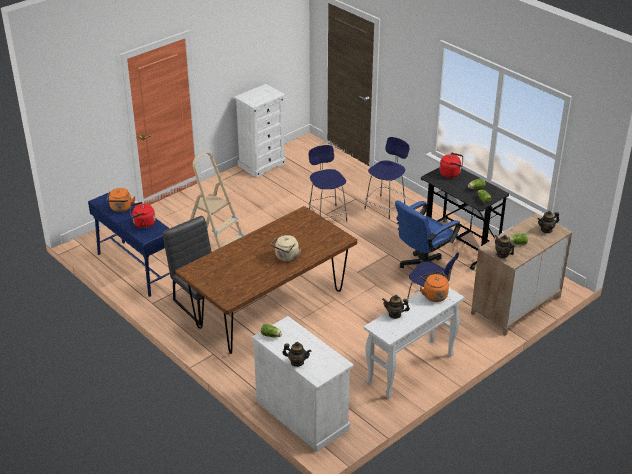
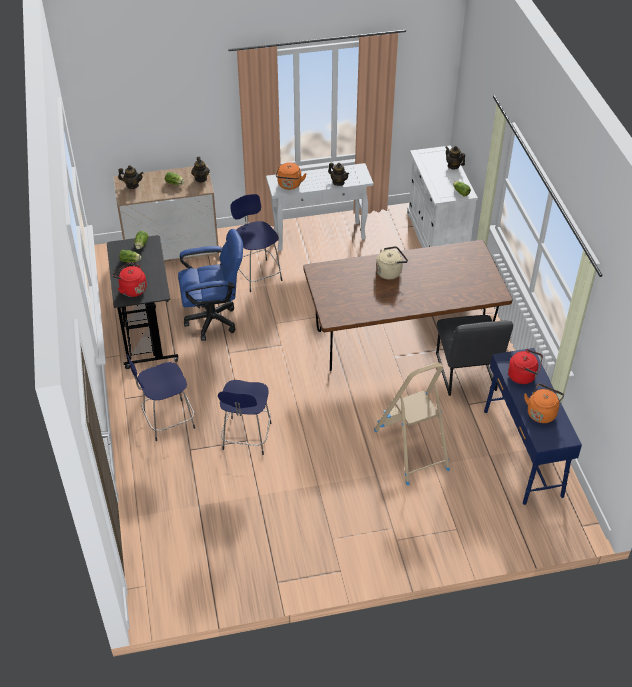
camera: 150 degrees left, 10 degrees up
white dresser [234,84,286,177] -> none

